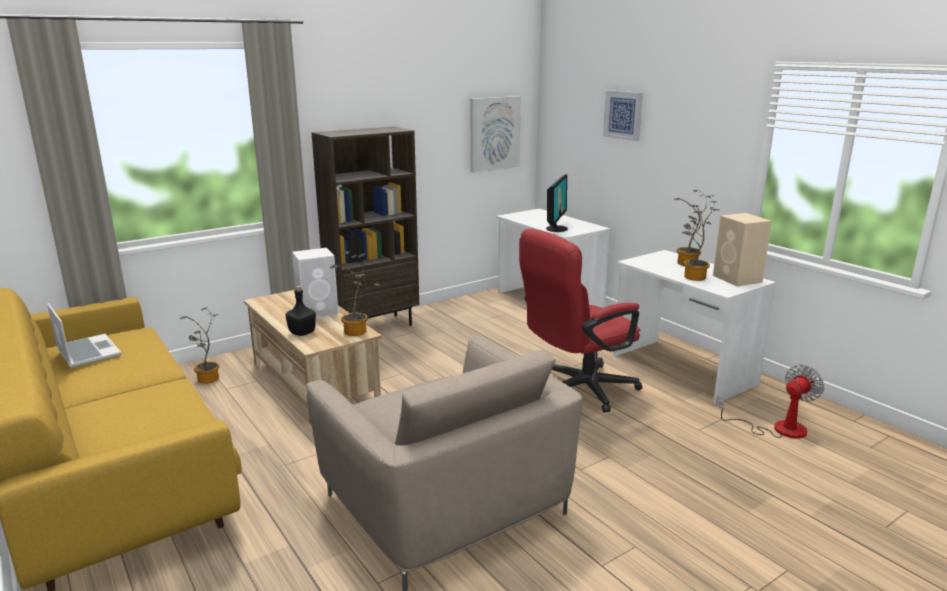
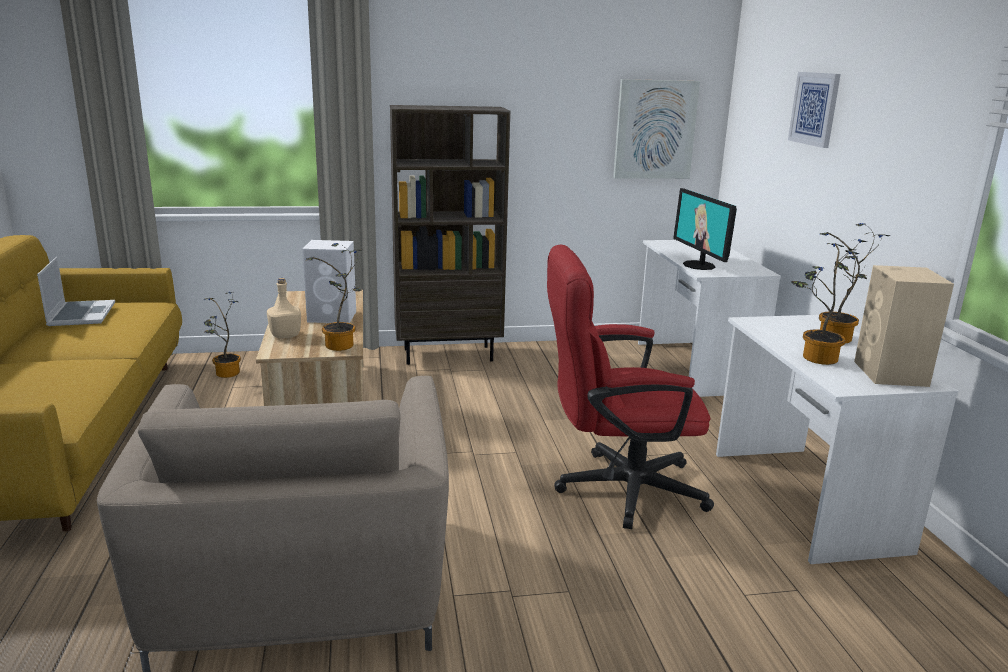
camera: 25 degrees right, 0 degrees up
black bottle [286,286,316,336] -> beige bottle [267,278,301,338]
monitor [546,174,568,232] -> monitor turned 120 degrees clockwise [673,188,737,270]
fan [716,365,824,439] -> none

